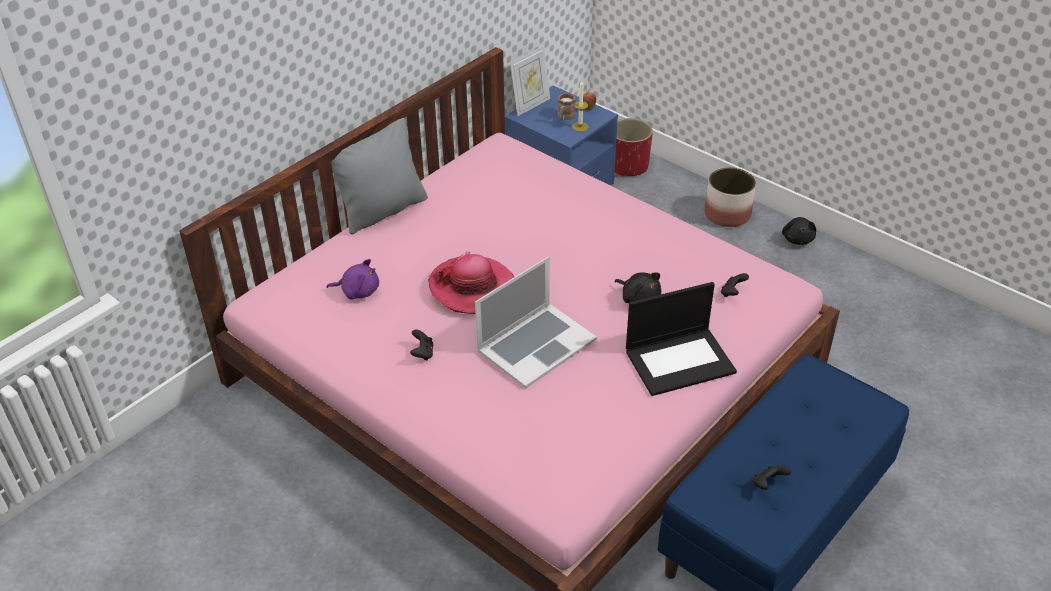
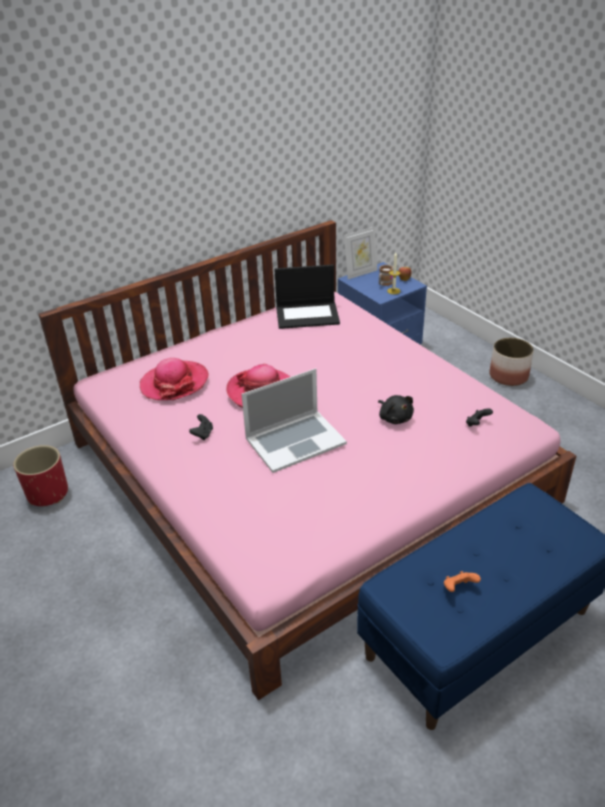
camera: 15 degrees right, 5 degrees down
purple plush toy [326,259,379,300] -> hat [140,358,208,400]
grey pillow [331,118,428,234] -> none
red planter [615,118,653,177] -> red planter moved to [13,445,68,506]
laptop [626,282,737,396] -> laptop moved to [274,264,340,329]
black game controller [753,466,791,490] -> orange game controller [444,571,481,592]
black plush toy [782,217,816,245] -> none

